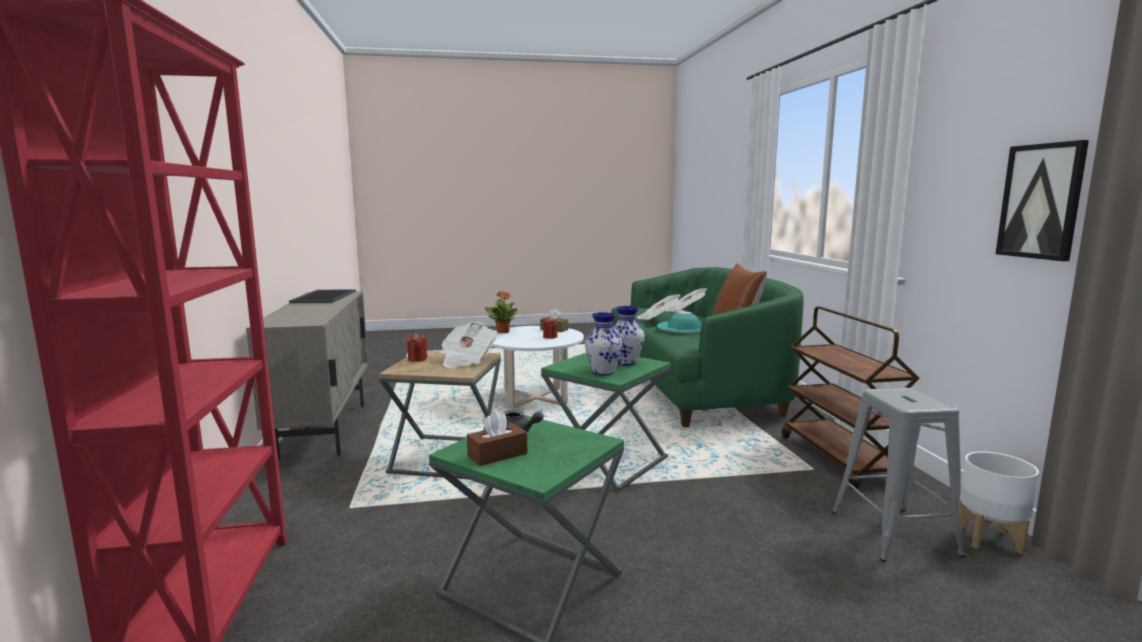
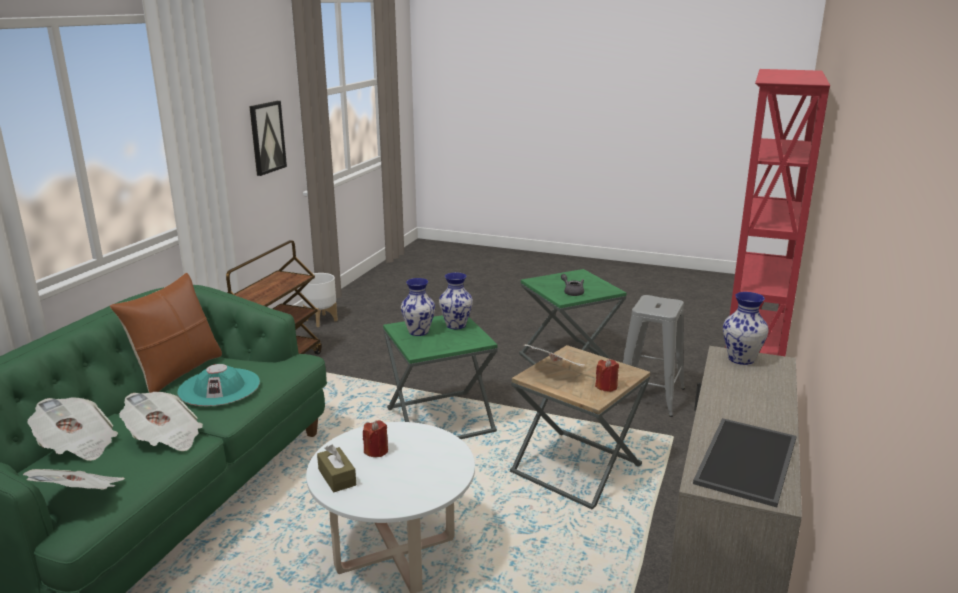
camera: 150 degrees left, 10 degrees up
brown tissue box [467,411,527,466] -> none
potted plant [485,291,518,333] -> none
grey stool [832,388,965,562] -> grey stool moved to [623,295,685,417]
none -> newspaper [23,469,125,489]
none -> vase [723,292,769,365]

